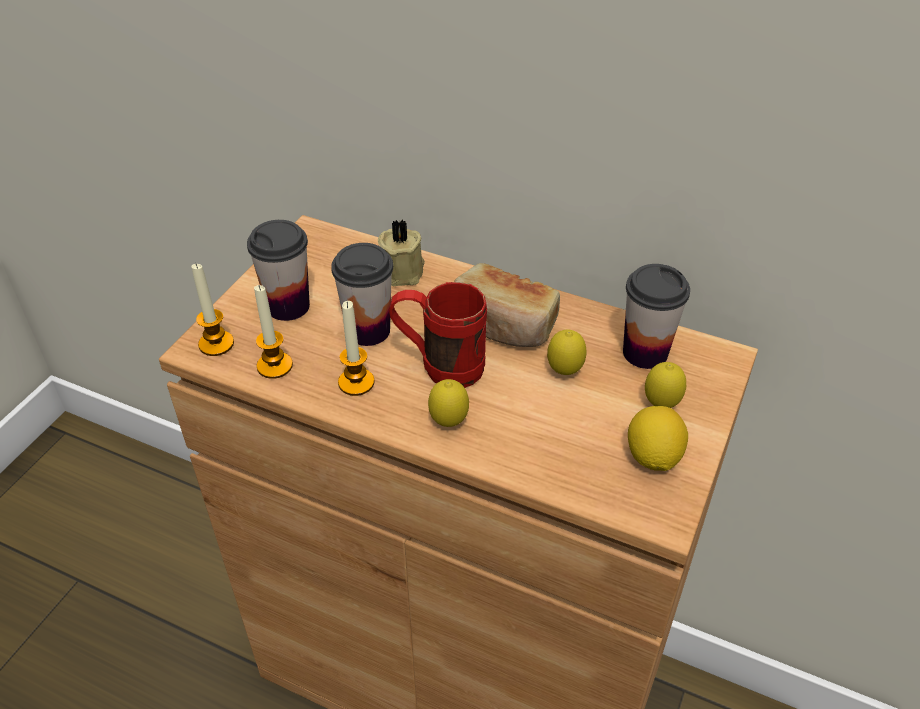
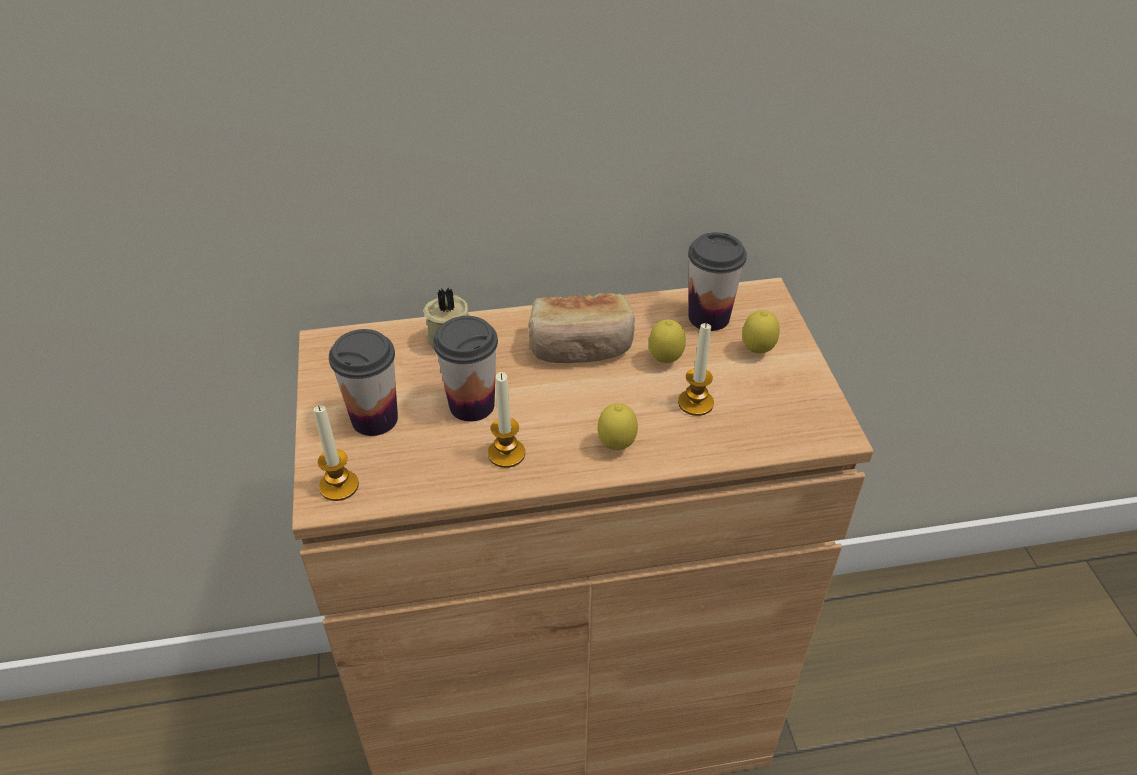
camera: 35 degrees left, 0 degrees up
candle [254,285,293,379] -> candle moved to [678,323,714,416]
red mug [389,282,487,388] -> none
lemon [628,406,688,471] -> none

